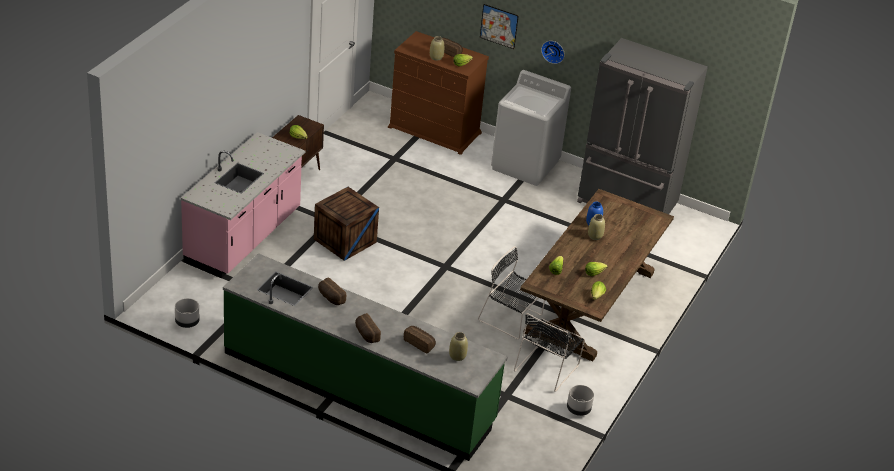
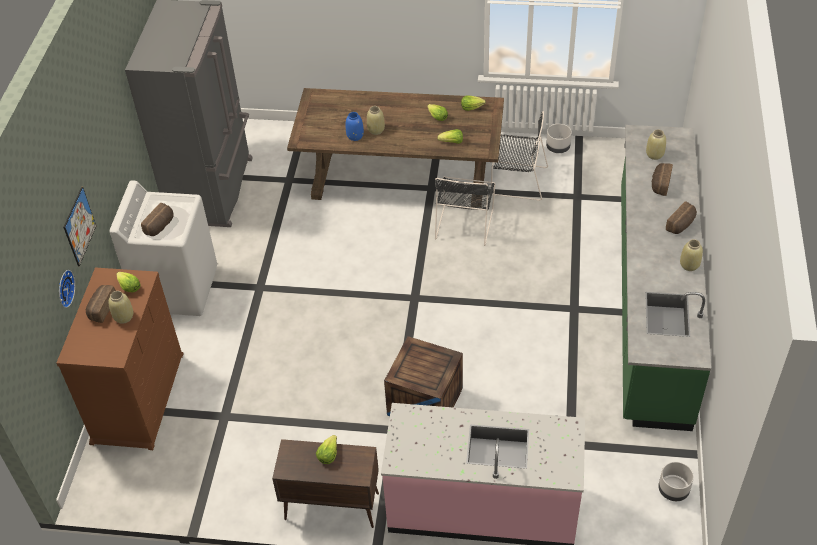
camera: 105 degrees left, 10 degrees up
bread [318,277,346,305] -> bread moved to [141,203,174,236]
wall clock [541,41,565,64] -> wall clock moved to [59,270,75,308]
none -> beige vase [680,239,703,271]

